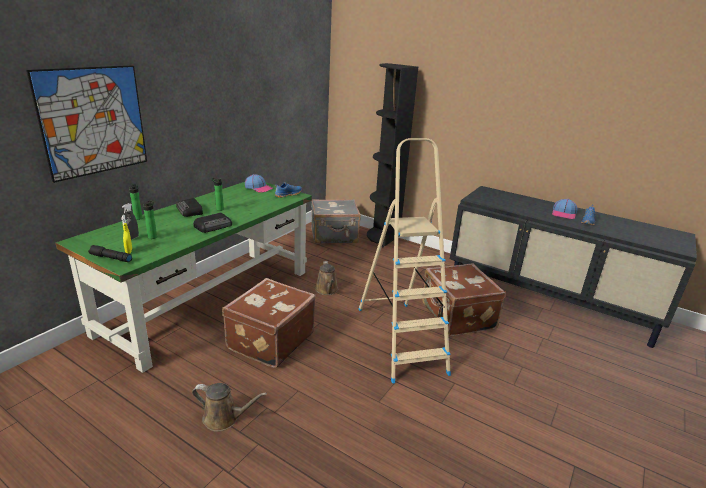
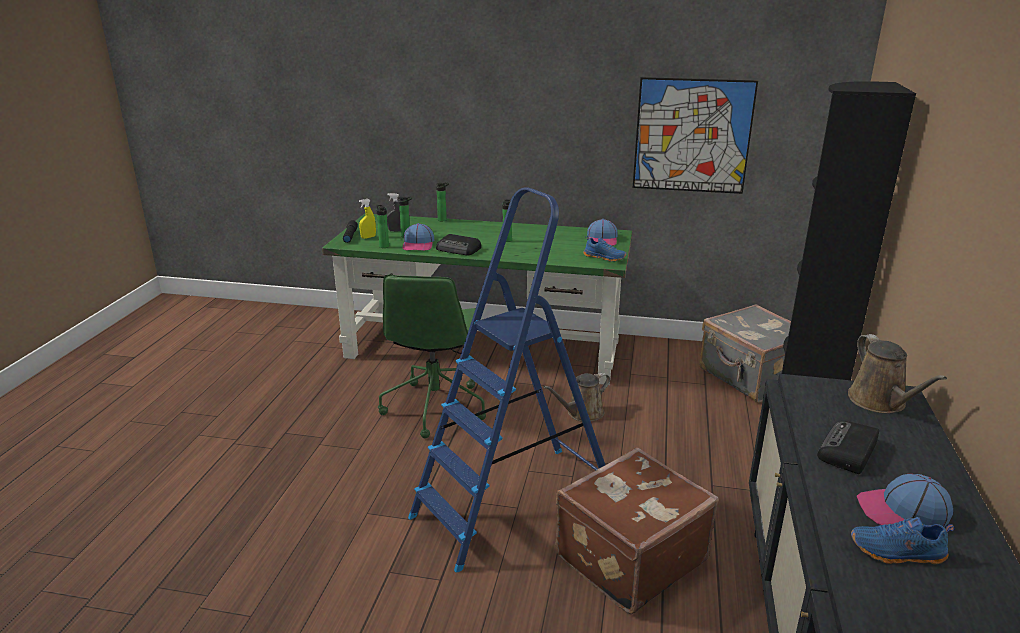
camera: 70 degrees right, 0 degrees up
picture [26,65,147,183] -> picture moved to [633,77,758,194]
radio [177,198,203,217] -> radio moved to [817,421,879,474]
brown watering can [192,383,267,432] -> brown watering can moved to [848,334,947,413]
brown suitcase [222,278,316,368] -> green office chair [378,275,486,439]
beige step ladder [359,138,451,383] -> blue step ladder [408,187,605,573]
none -> bottle [376,205,389,248]
none -> cap [403,223,434,251]

